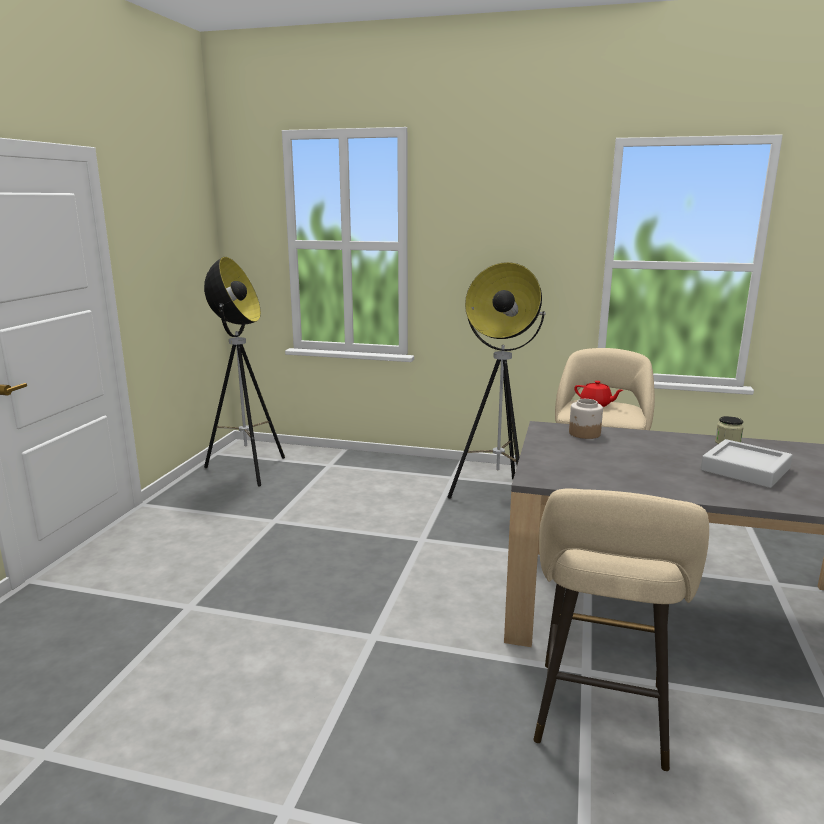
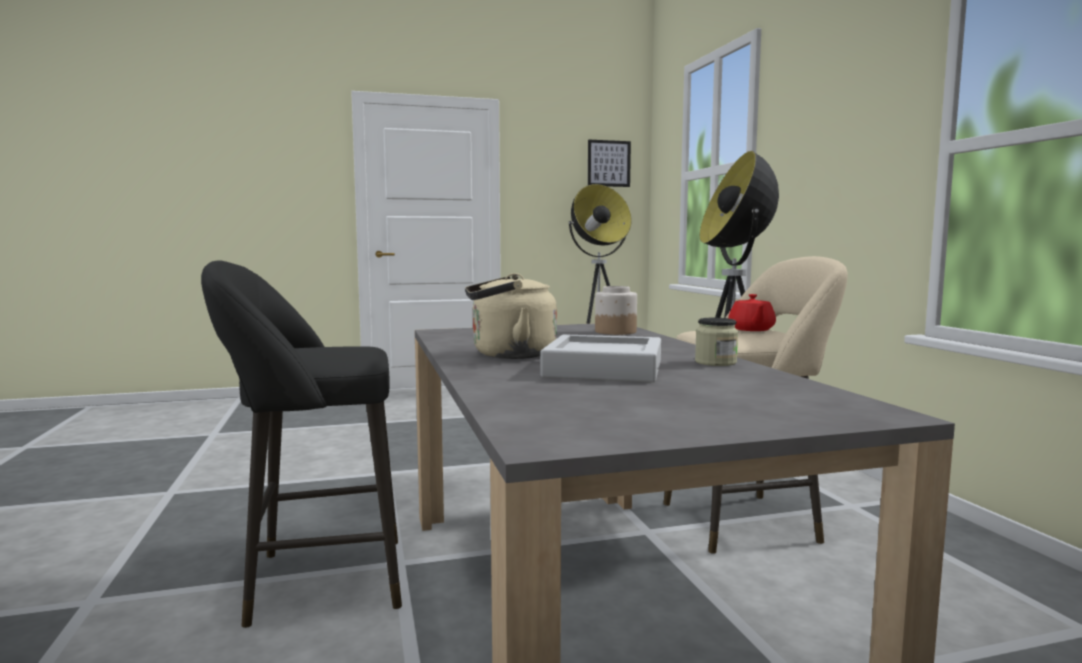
camera: 60 degrees right, 10 degrees down
beige stool [533,488,709,771] -> black stool [201,260,402,628]
none -> beige kettle [465,273,557,359]
none -> picture [588,140,631,187]

